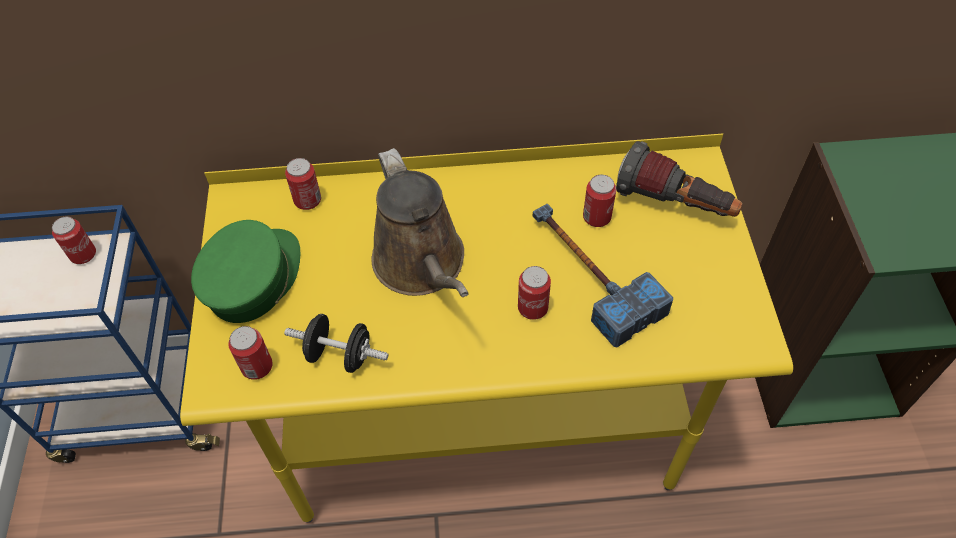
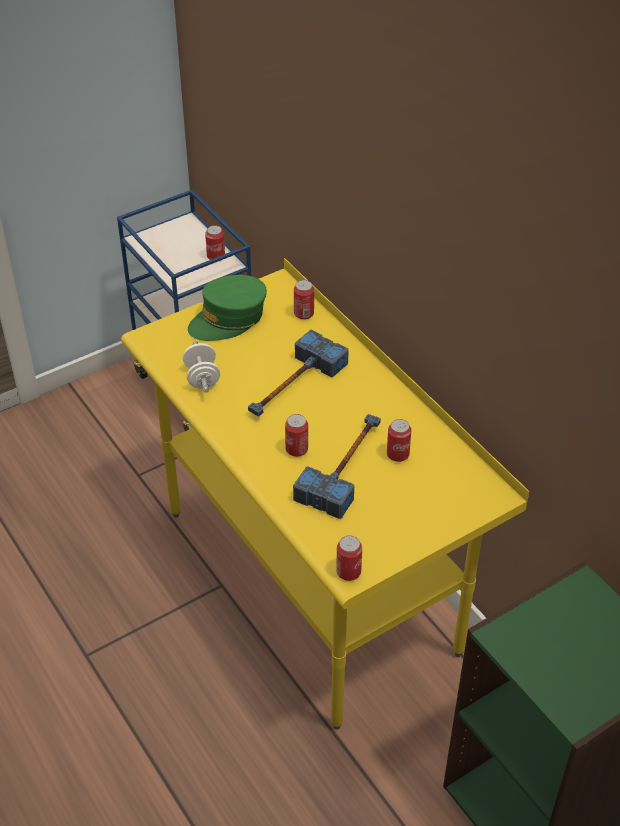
camera: 60 degrees right, 10 degrees down
green cap [191,220,301,323] -> green cap turned 150 degrees clockwise [188,275,267,341]
can [228,326,272,380] -> can moved to [336,535,362,581]
black dumbbell [284,314,389,373] -> white dumbbell [183,341,220,392]
brown watering can [372,148,468,297] -> hammer [248,329,349,417]
flashlight [616,141,743,217] -> none

